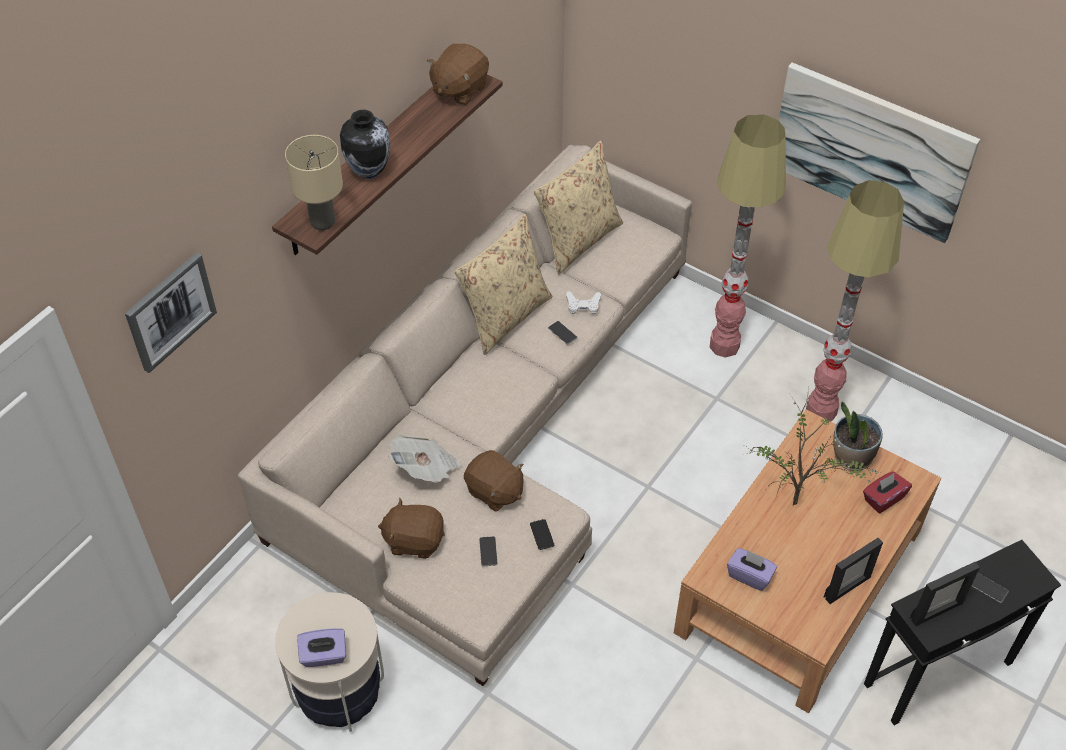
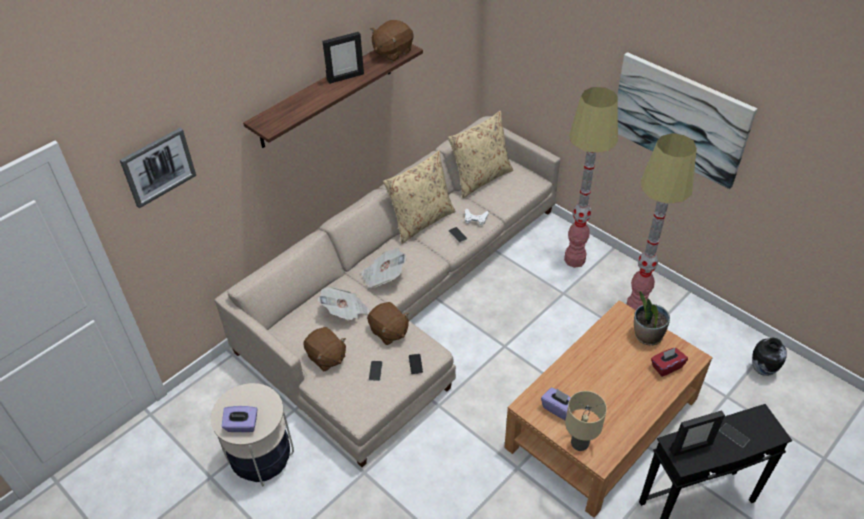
camera: 10 degrees right, 5 degrees down
beige table lamp [285,135,343,230] -> beige table lamp moved to [565,391,607,451]
vase [340,110,390,179] -> vase moved to [752,338,787,376]
brown plush toy [378,498,445,559] -> brown plush toy turned 150 degrees counterclockwise [303,327,346,371]
potted plant [747,396,880,505] -> none
picture frame [824,538,883,604] -> picture frame moved to [322,32,364,84]
none -> newspaper [361,248,407,289]

